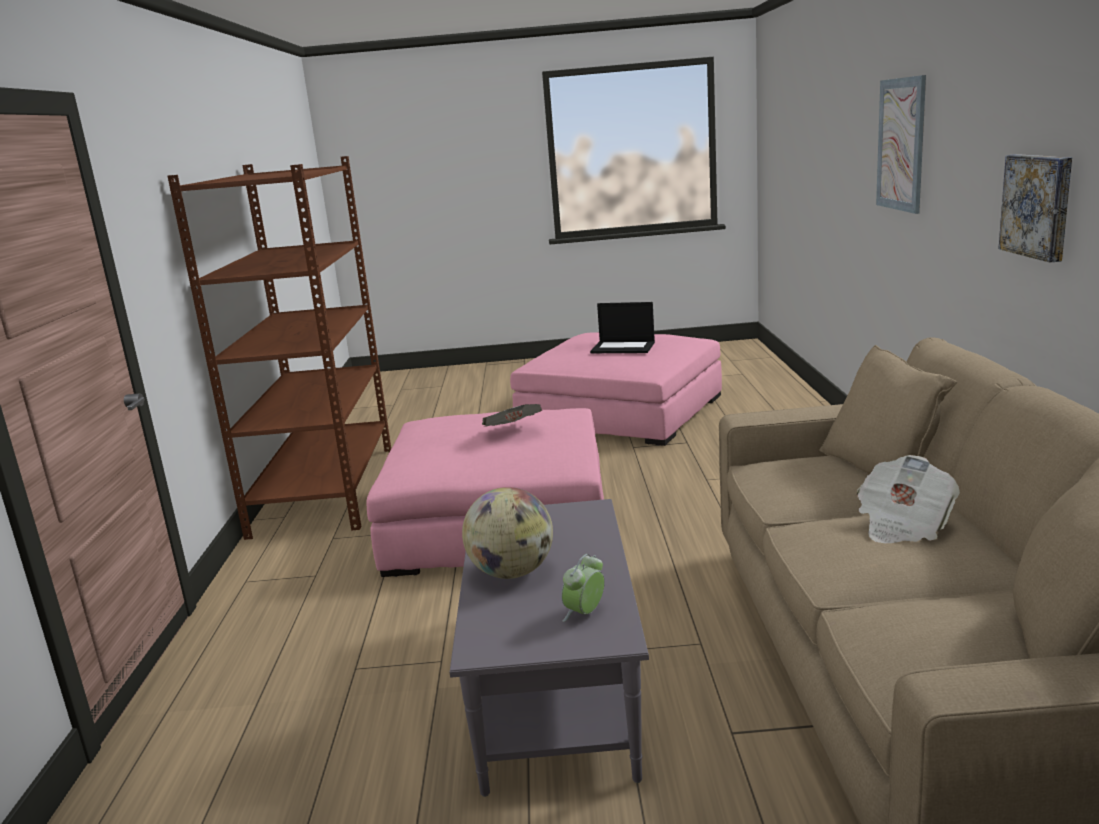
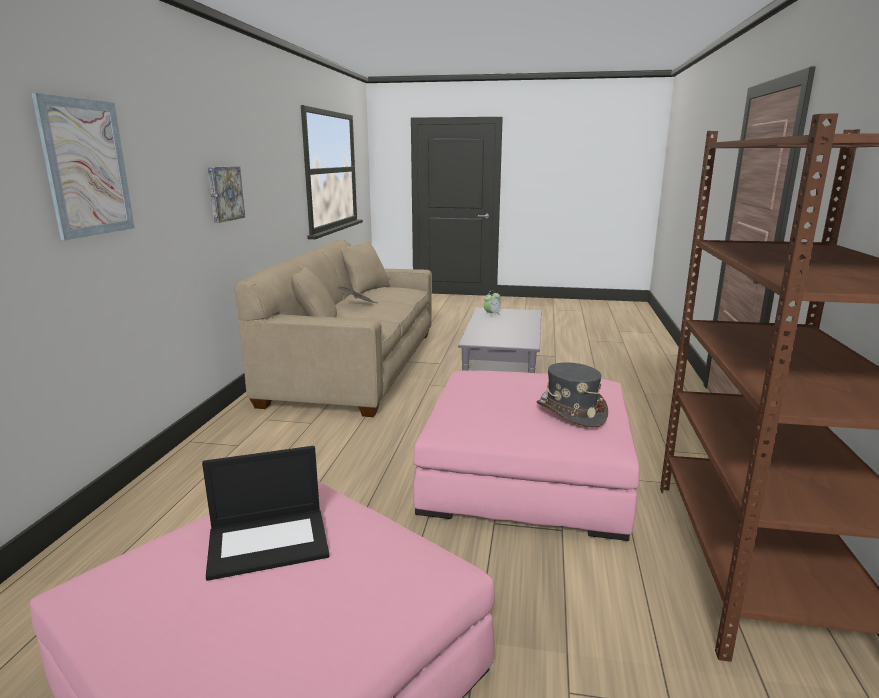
camera: 170 degrees left, 0 degrees up
globe [462,487,553,579] -> none
newspaper [482,404,542,426] -> none
laptop [590,302,655,353] -> laptop turned 135 degrees clockwise [202,446,329,581]
none -> grey hat [536,362,608,427]

